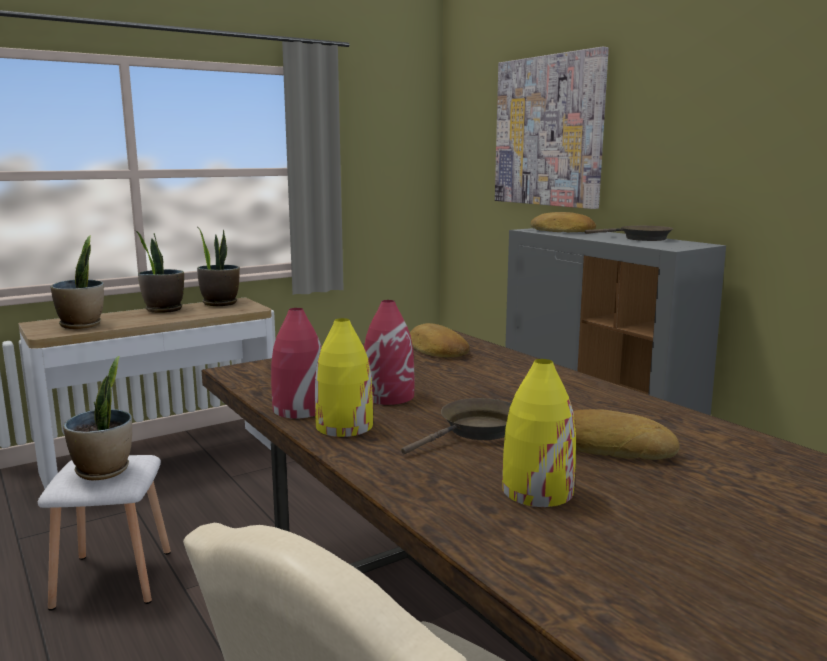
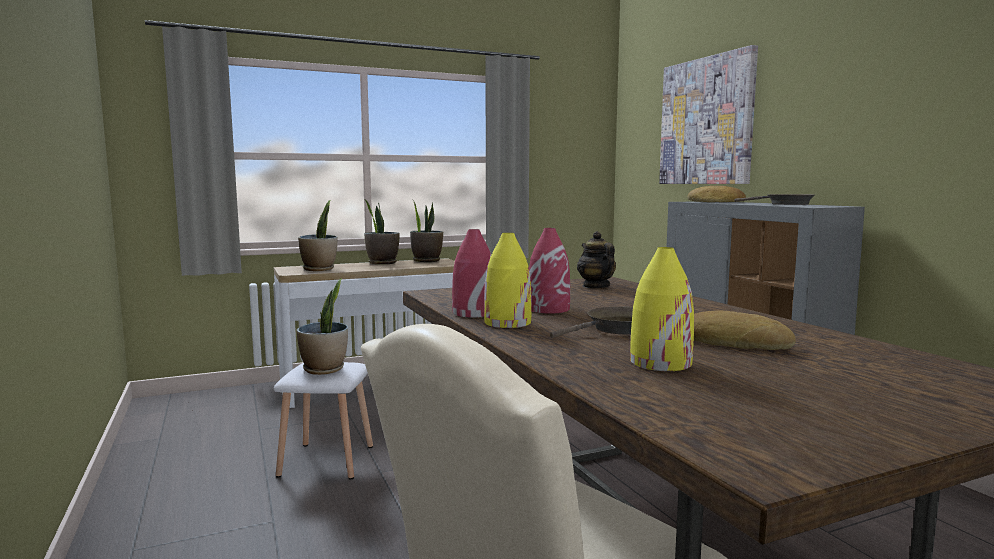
camera: 10 degrees right, 5 degrees down
bread [410,323,470,357] -> teapot [577,231,616,288]

